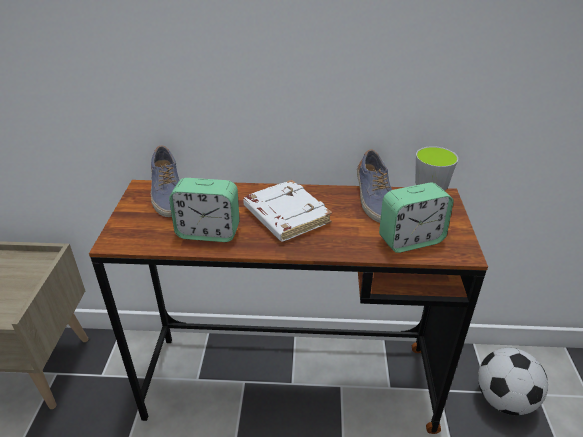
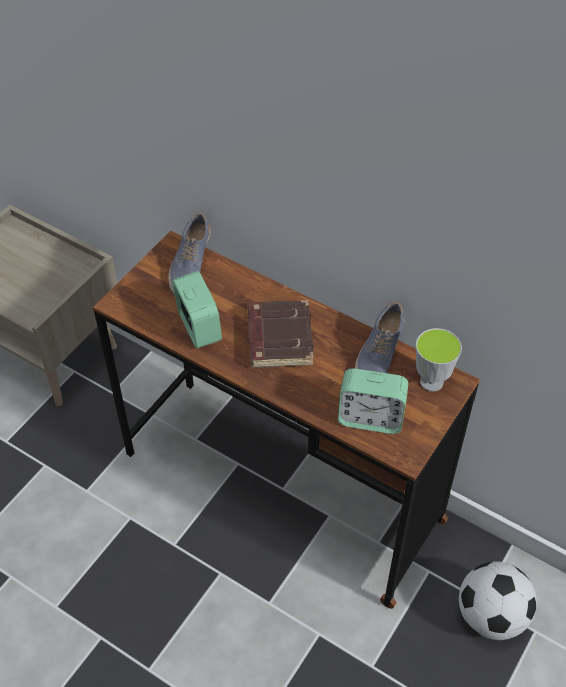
camera: 30 degrees right, 15 degrees up
alarm clock [169,178,240,242] -> alarm clock turned 150 degrees counterclockwise [172,271,222,348]
white book [243,180,332,242] -> brown book [248,300,314,368]

